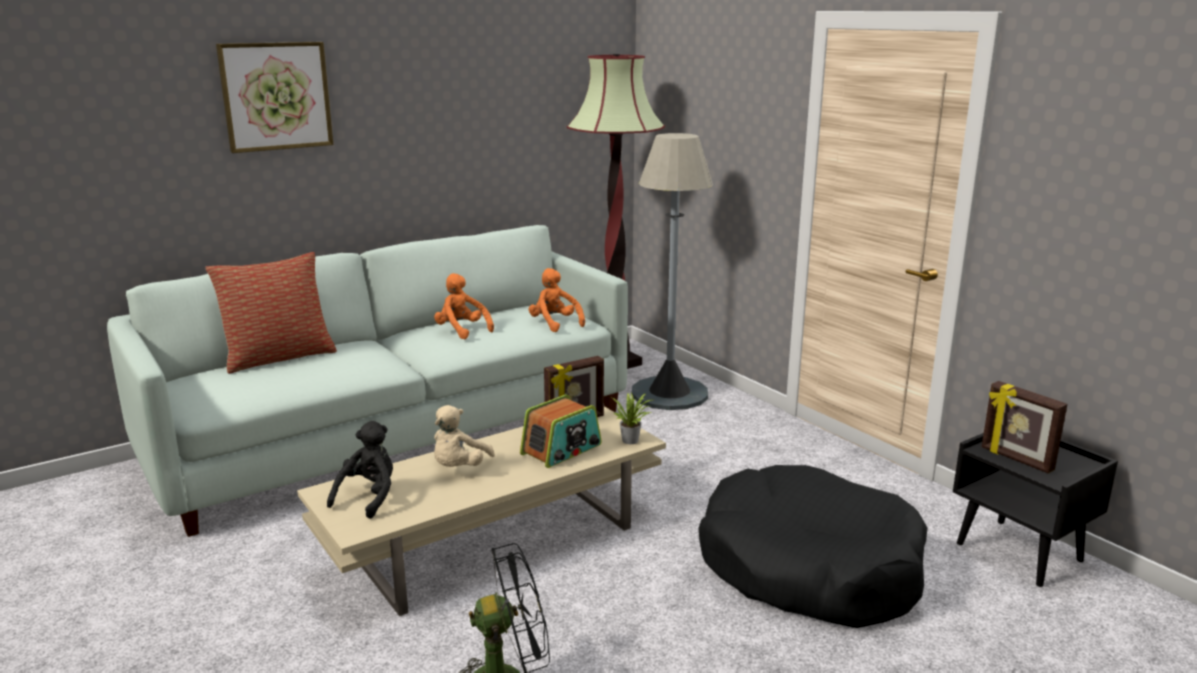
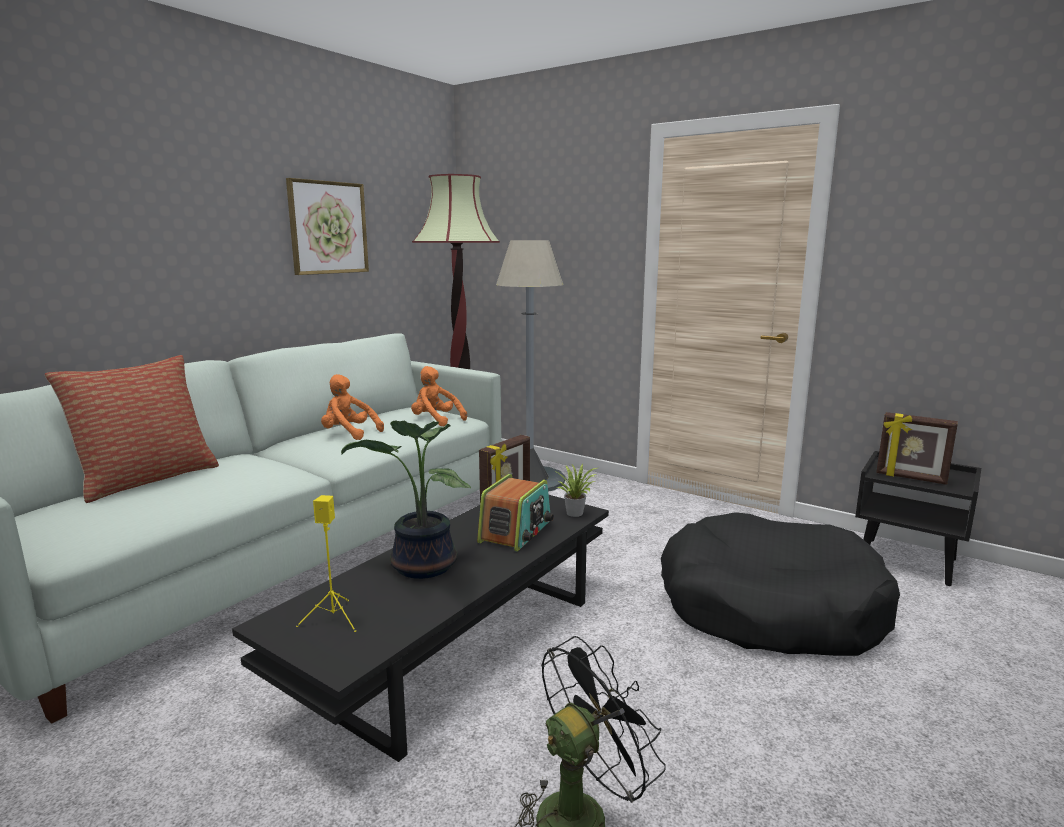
camera: 20 degrees left, 5 degrees down
picture [216,42,333,153] -> picture moved to [286,178,369,275]
beige coffee table [297,406,666,616] -> black coffee table [232,495,609,762]
black plush toy [327,421,393,519] -> yellow speaker [296,495,356,632]
beige plush toy [434,405,495,467] -> potted plant [341,420,471,579]

